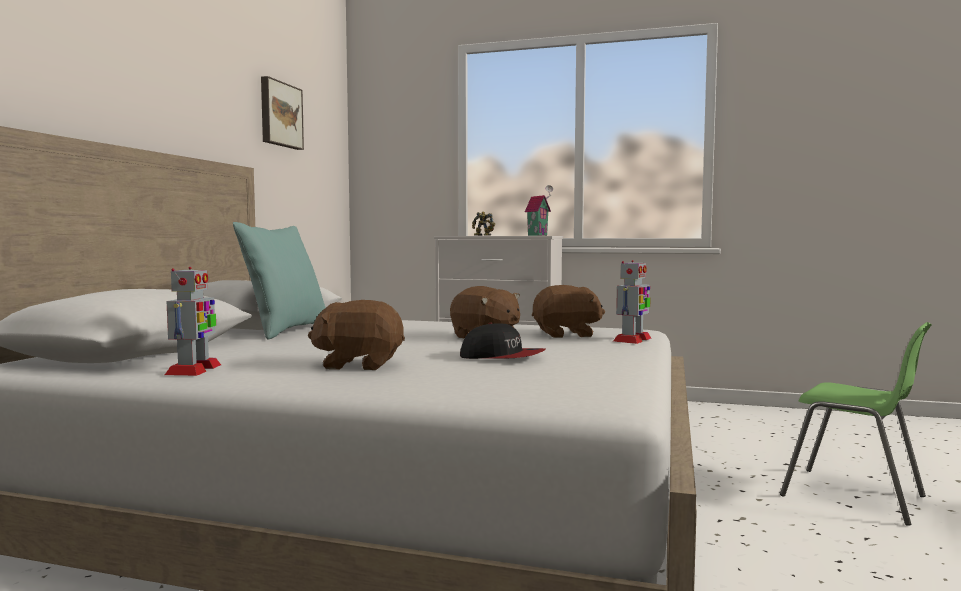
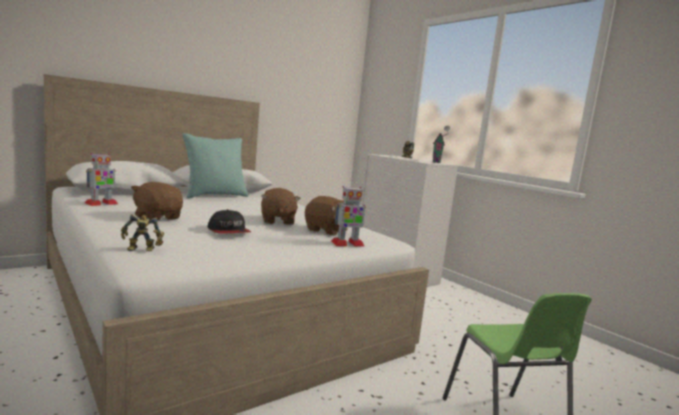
camera: 35 degrees right, 5 degrees up
picture [261,76,304,150] -> none
none -> toy robot [121,214,164,251]

